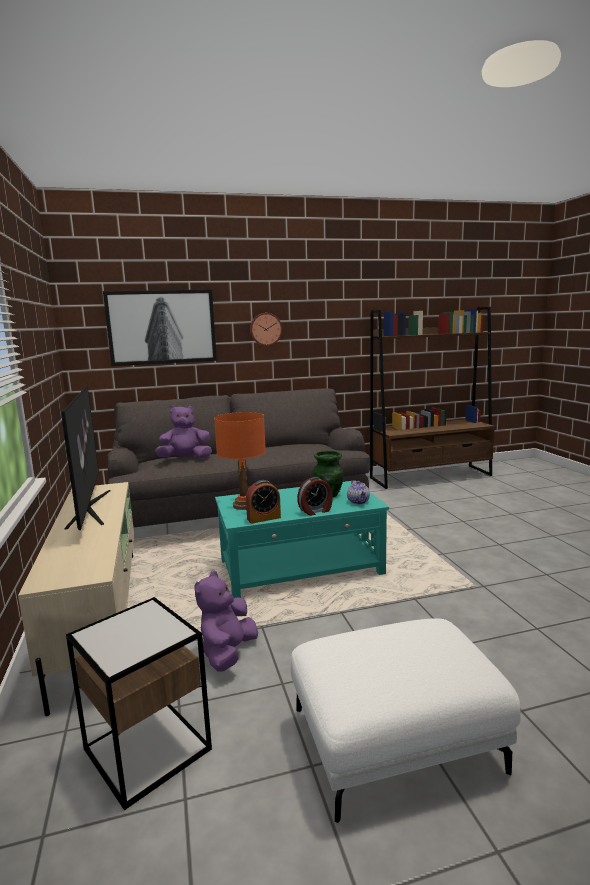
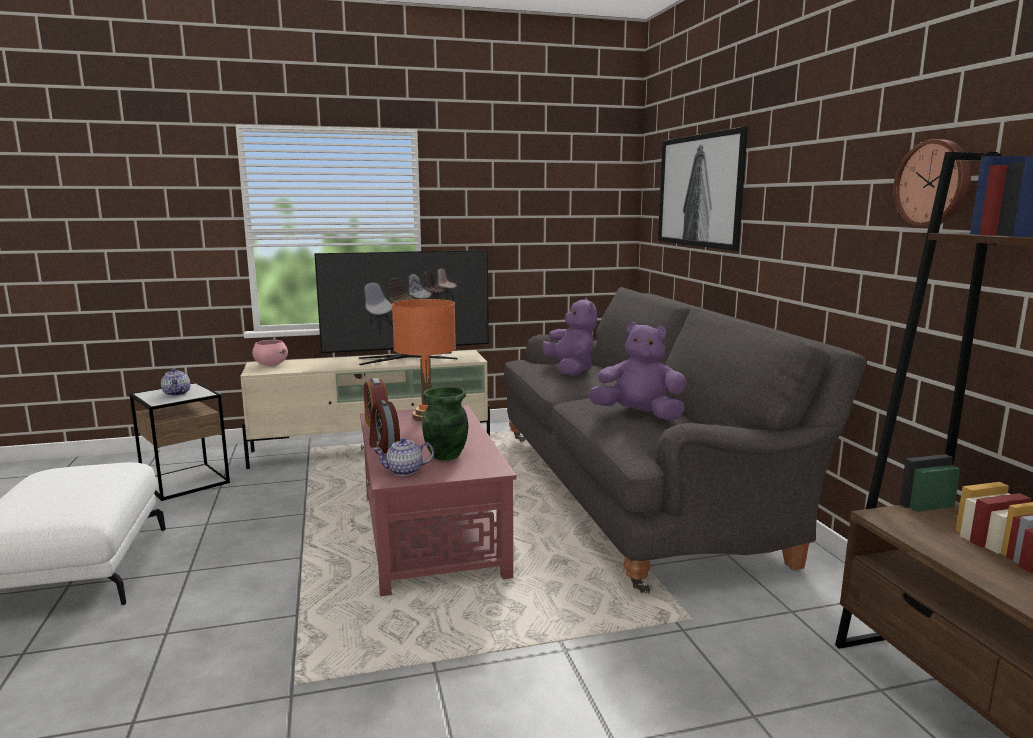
camera: 90 degrees right, 0 degrees up
purple plush toy [194,571,258,672] -> purple plush toy moved to [588,322,687,420]
turquoise coffee table [215,480,389,598] -> red coffee table [360,405,517,597]
wall clock [250,313,282,346] -> wall clock moved to [893,139,971,227]
none -> teapot [161,368,191,396]
none -> pink bowl [252,340,288,366]

